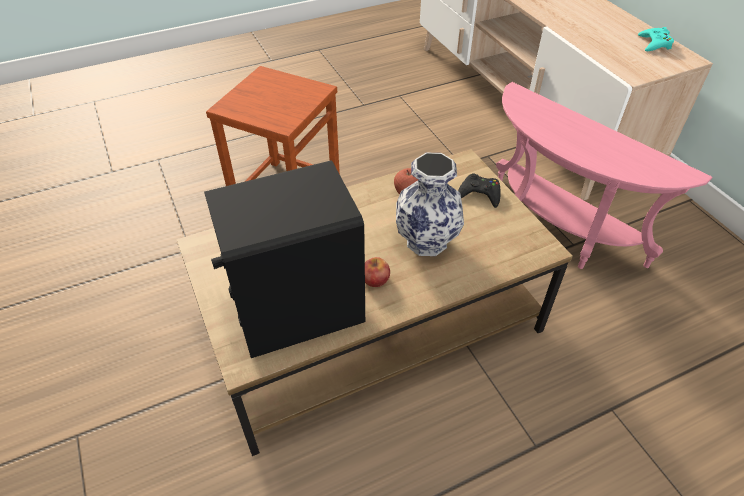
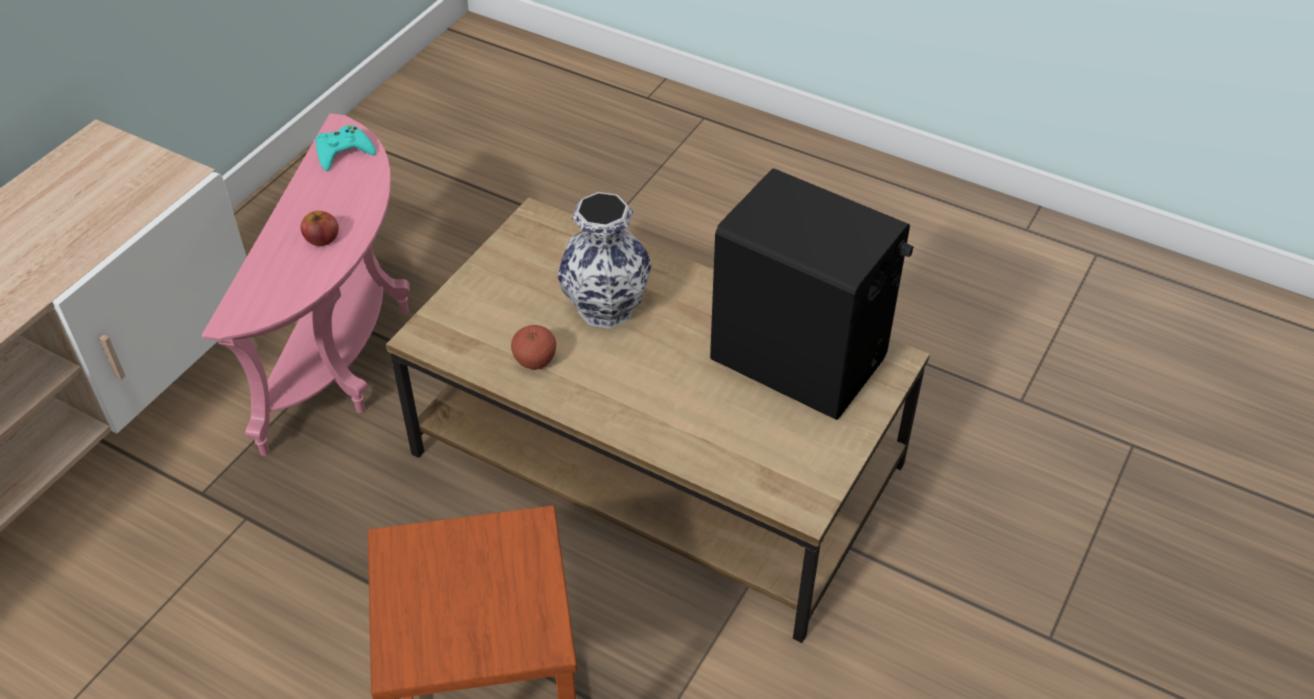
camera: 125 degrees left, 0 degrees up
apple [365,257,390,287] -> apple moved to [301,211,339,246]
black game controller [458,174,501,208] -> none
turquoise game controller [638,27,674,51] -> turquoise game controller moved to [316,125,376,171]

